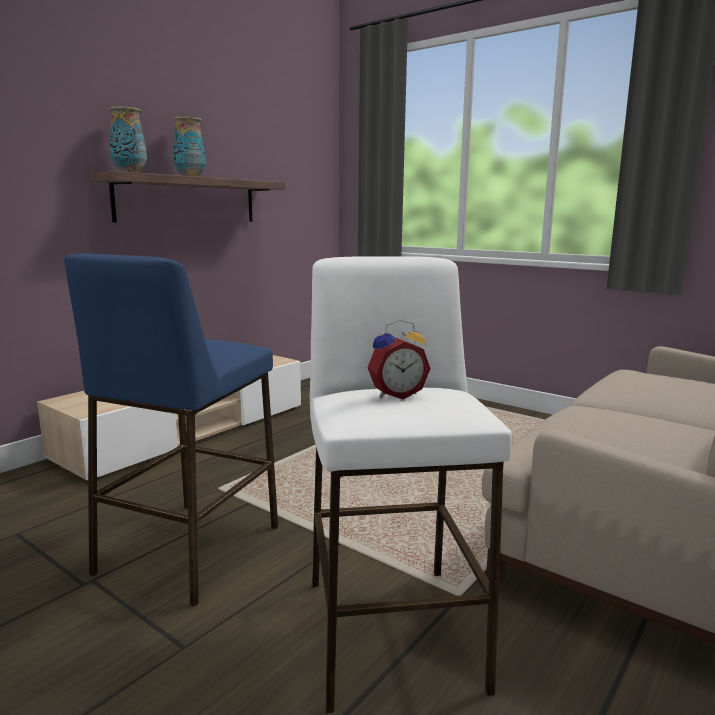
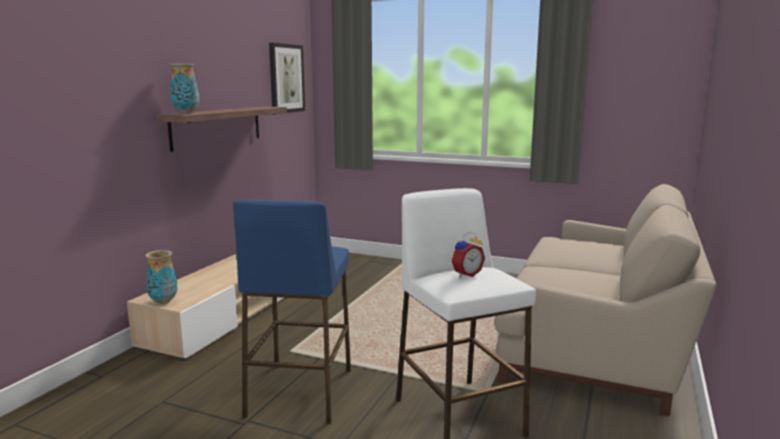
camera: 15 degrees left, 0 degrees up
vase [173,117,206,177] -> vase moved to [146,250,178,304]
none -> picture [269,43,305,114]

